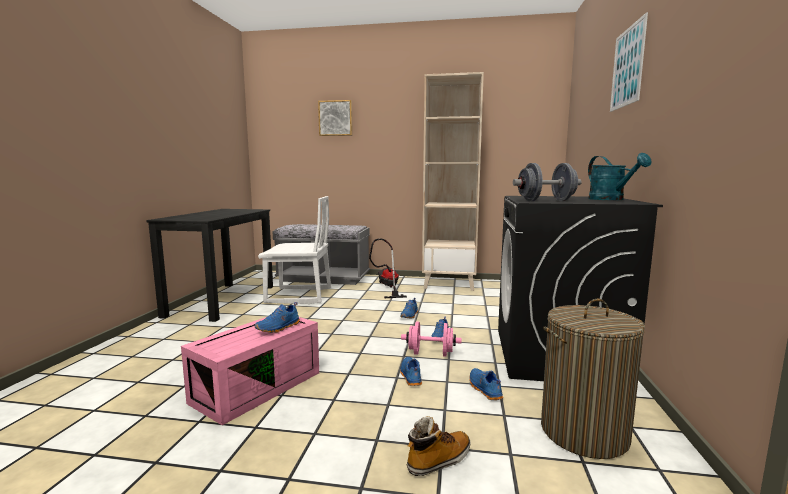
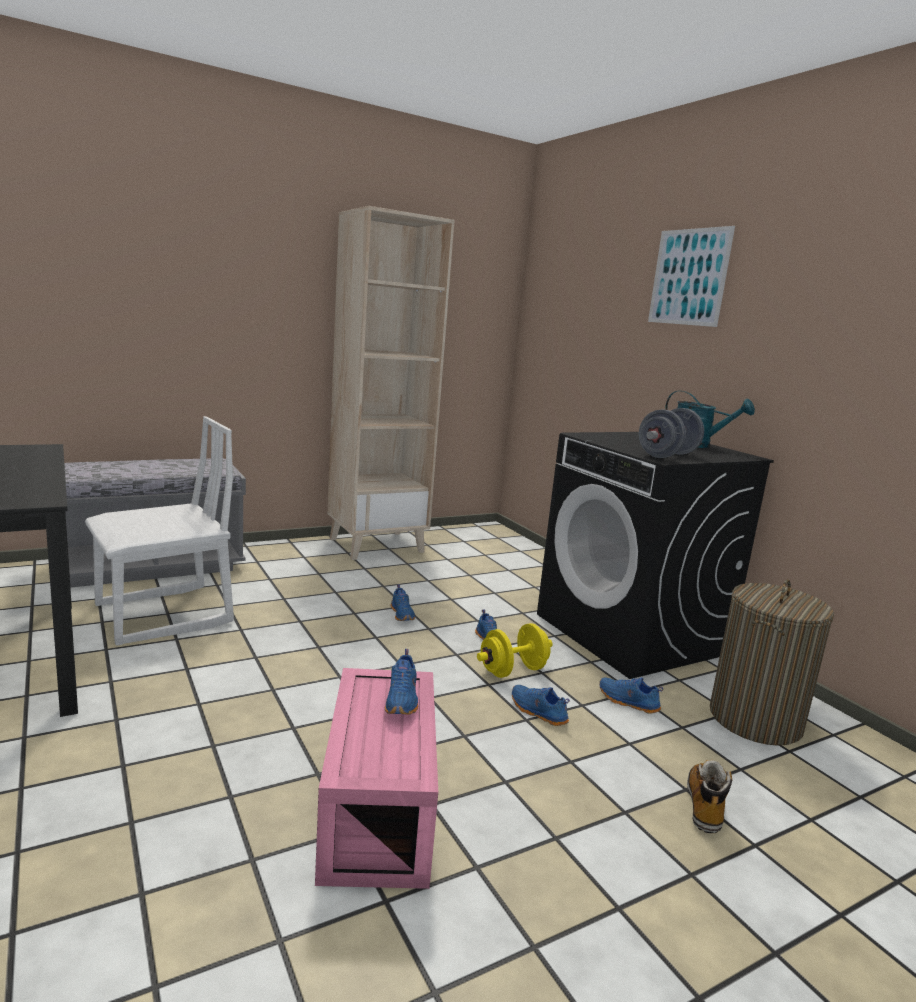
camera: 40 degrees left, 5 degrees up
picture [318,100,353,136] -> none
vacuum cleaner [369,238,407,298] -> none
pink dumbbell [401,321,462,357] -> yellow dumbbell [477,623,552,678]

